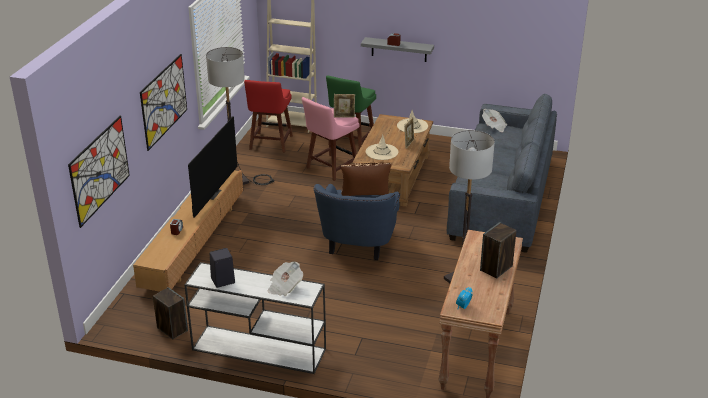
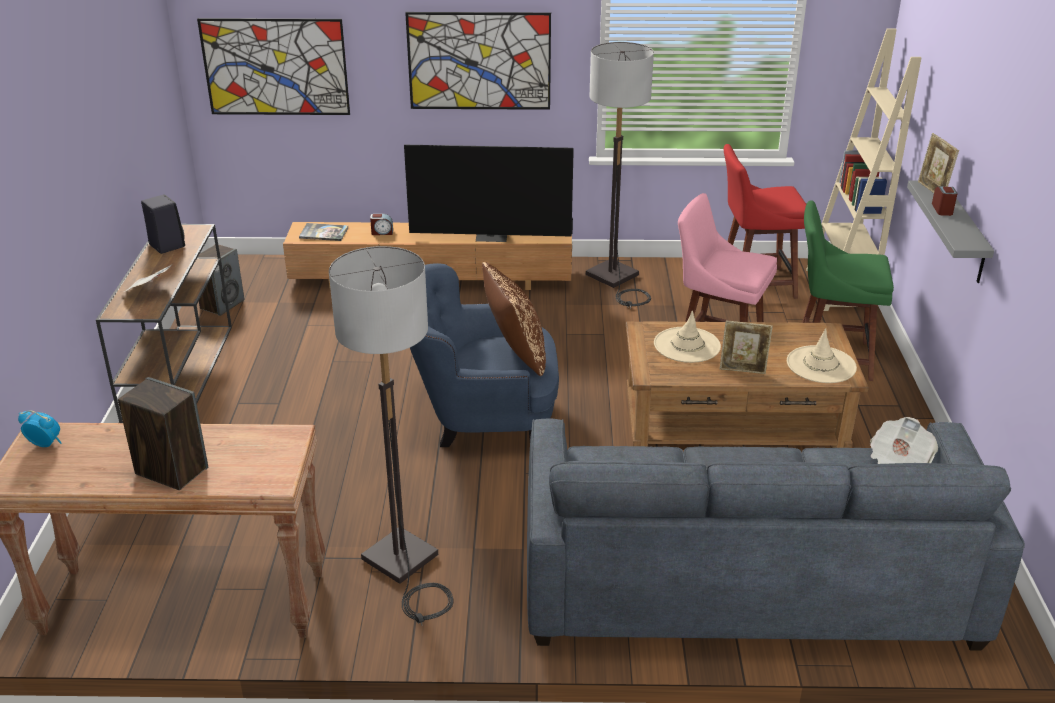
camera: 75 degrees right, 0 degrees up
white console table [185,262,326,374] -> brown console table [96,224,232,423]
picture frame [334,94,355,118] -> picture frame moved to [918,133,959,193]
none -> book [299,223,348,241]

